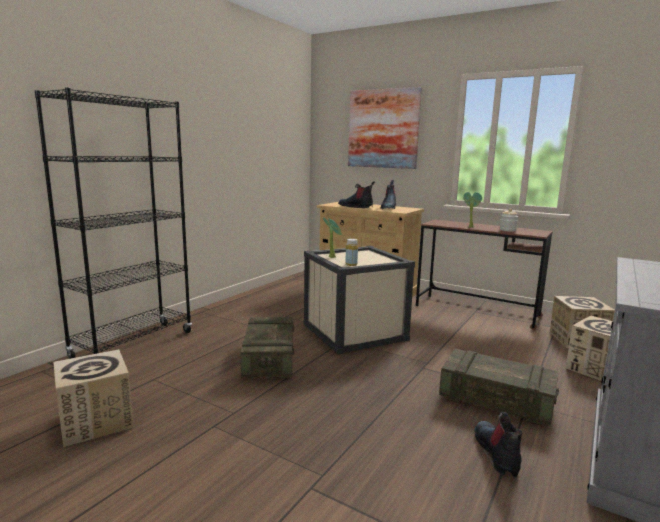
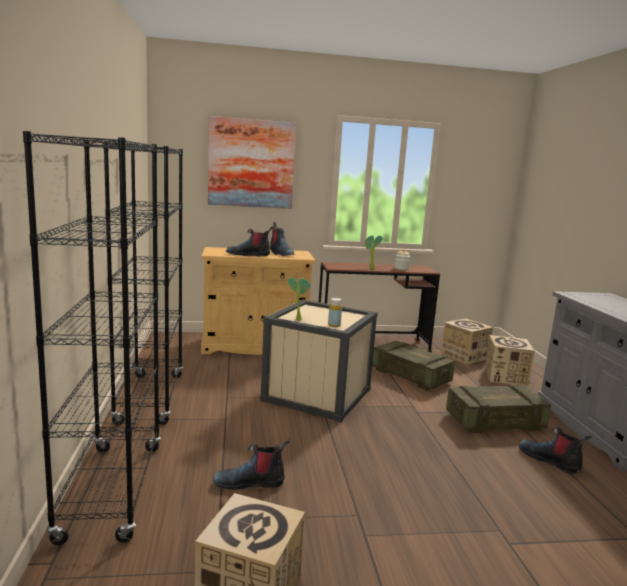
camera: 40 degrees left, 0 degrees up
crate [240,317,294,378] -> crate moved to [372,341,455,391]
none -> black bookcase [103,143,183,425]
none -> boot [213,439,290,490]

